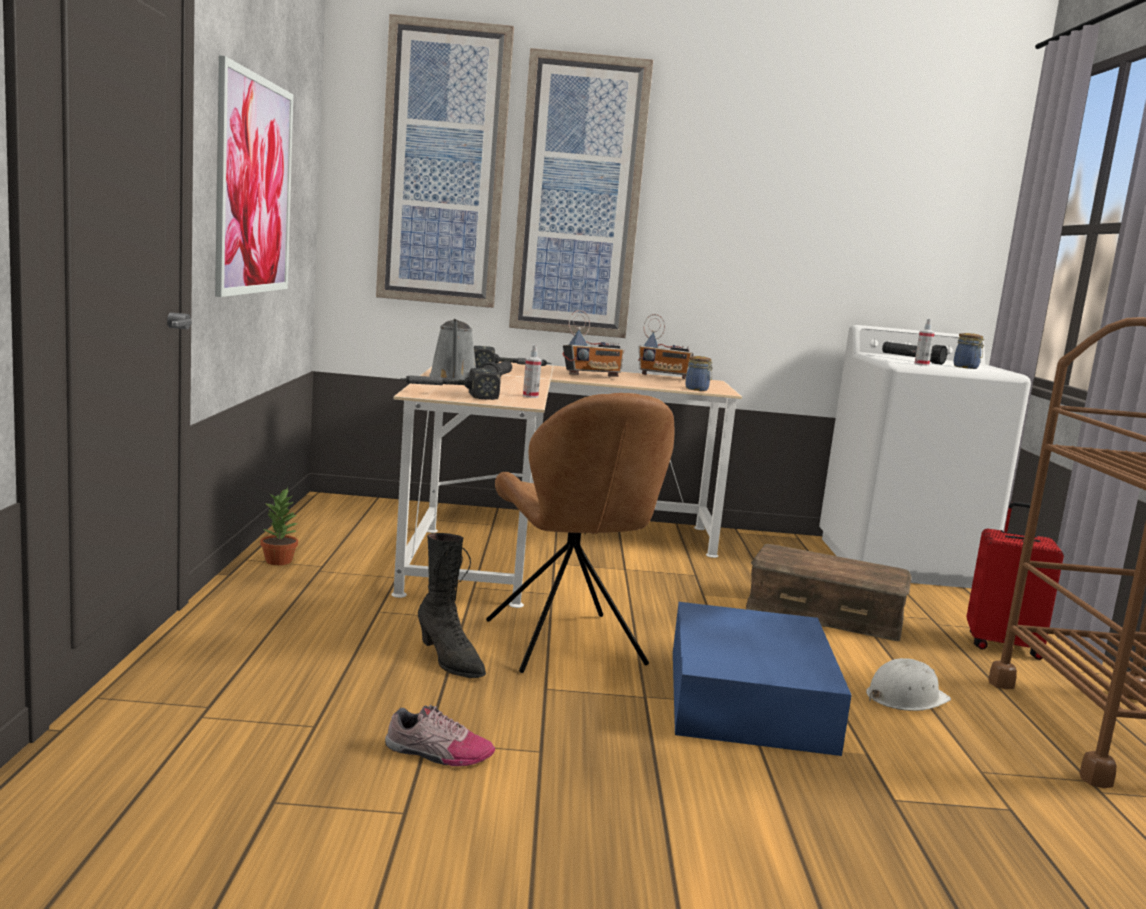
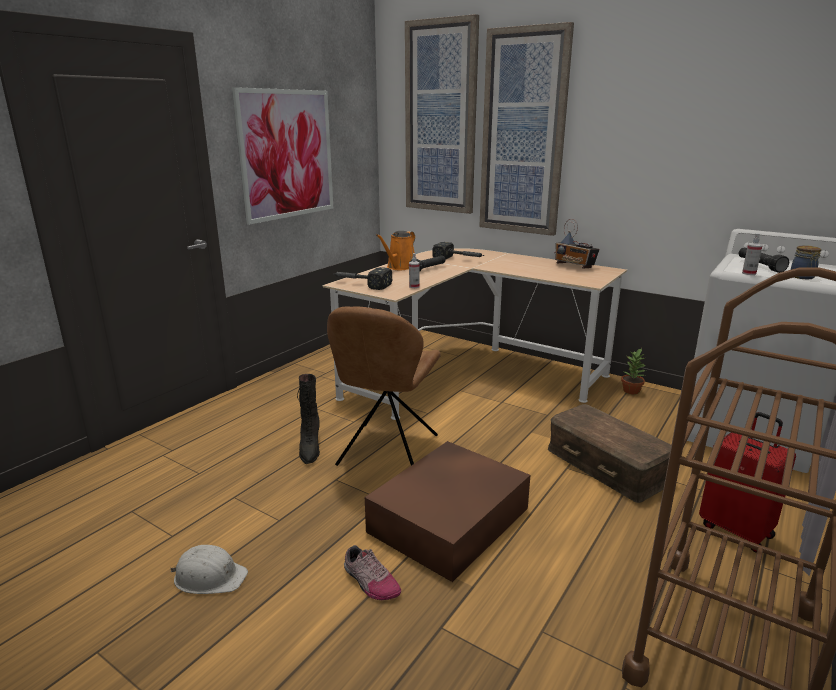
camera: 35 degrees right, 10 degrees up
potted plant [260,488,298,565] -> potted plant moved to [621,348,647,395]
shoe [385,705,495,766] -> shoe moved to [344,545,401,600]
grey watering can [429,319,476,380] -> orange watering can [376,231,415,270]
radio [562,310,624,377] -> none
blue storage box [673,602,852,756] -> brown storage box [365,441,530,582]
jar [685,356,713,391] -> none
white hard hat [866,658,951,711] -> white hard hat moved to [170,545,248,594]

